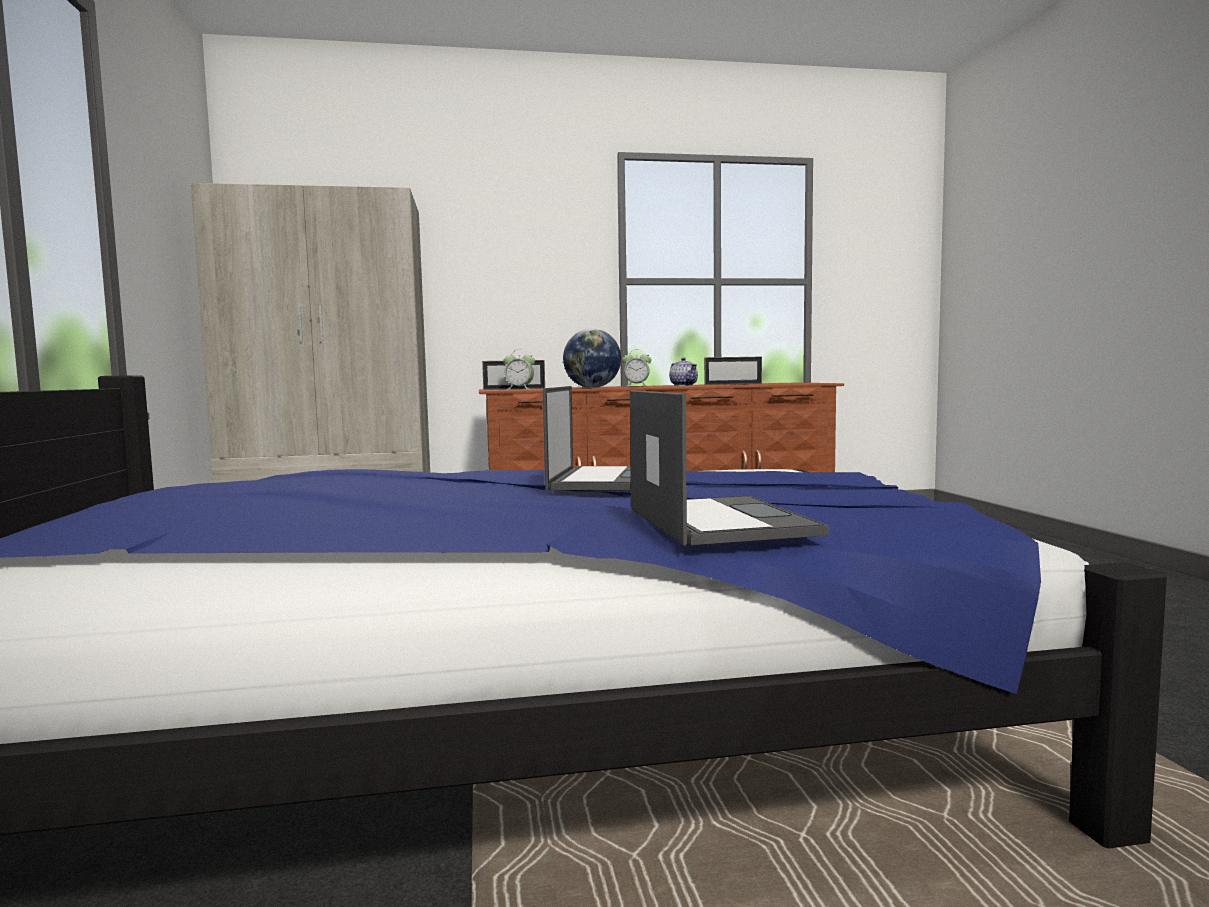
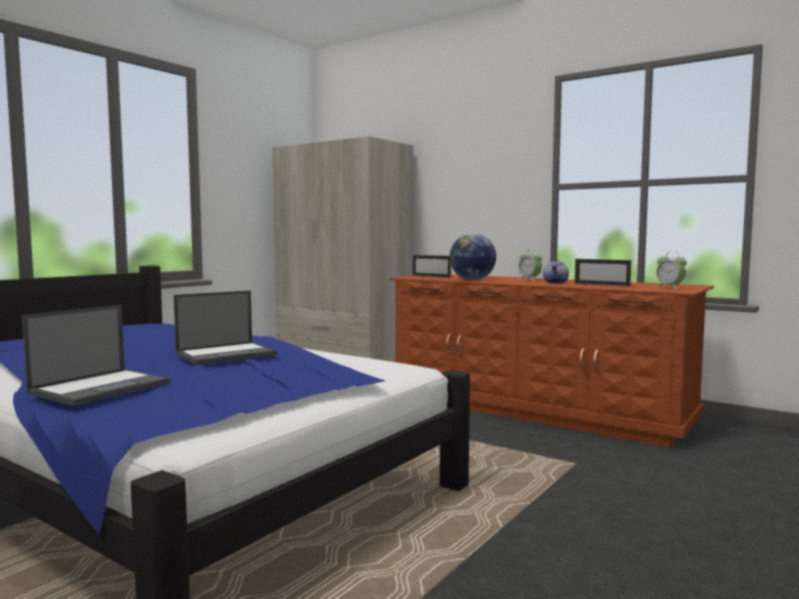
camera: 45 degrees right, 0 degrees up
alarm clock [503,352,535,390] -> alarm clock moved to [655,251,687,289]

